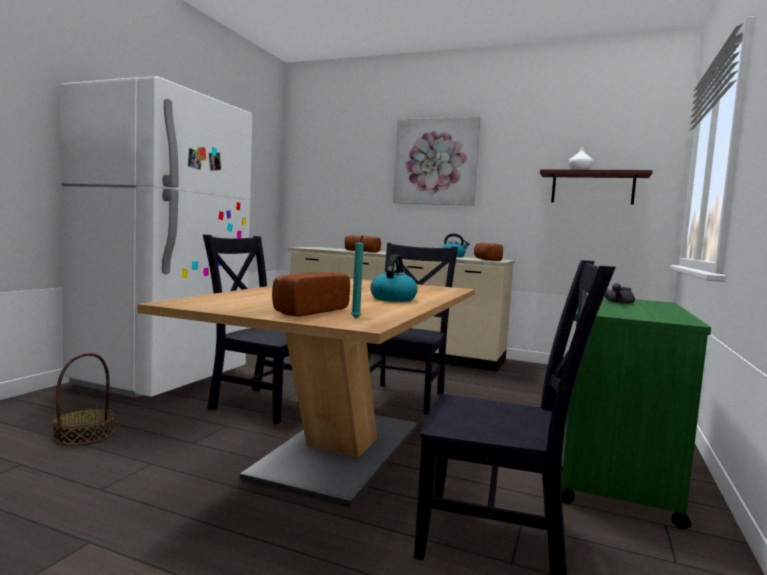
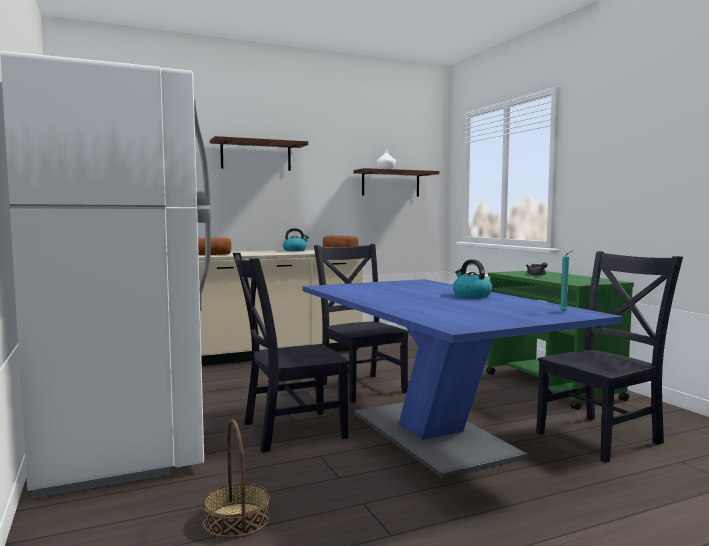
camera: 45 degrees left, 0 degrees up
brown dining table [138,279,475,507] -> blue dining table [302,279,623,479]
bread [272,272,350,316] -> none
picture [393,117,481,206] -> shelf [210,136,308,171]

